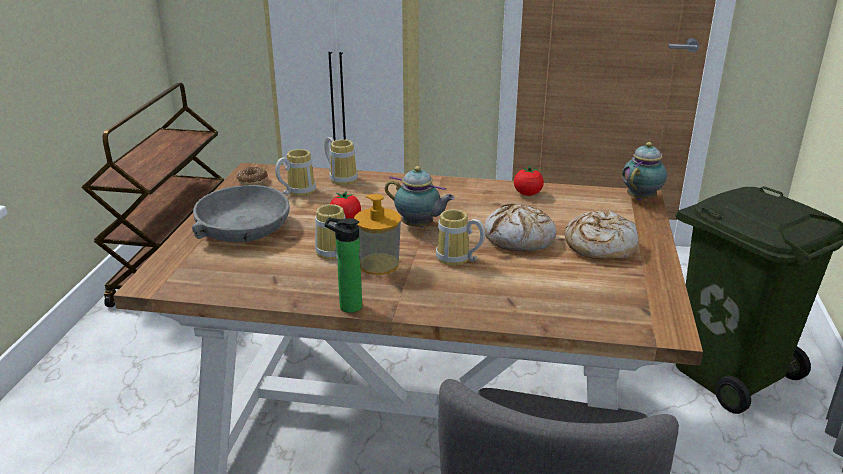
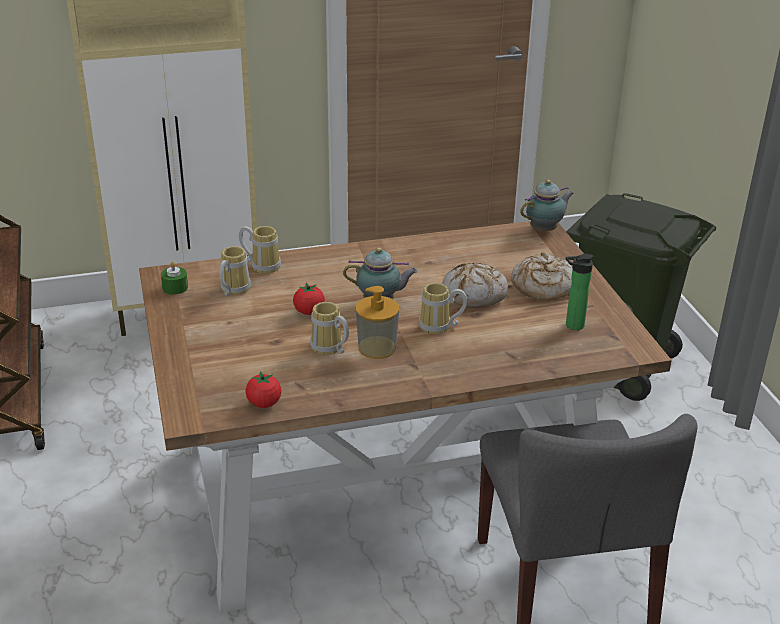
camera: 25 degrees left, 5 degrees up
grey bowl [192,185,290,242] -> none
donut [237,167,268,185] -> green candle [161,261,188,295]
bottle [325,217,362,313] -> bottle moved to [566,254,594,330]
tomato [514,165,544,196] -> tomato moved to [246,371,282,408]
teapot [622,142,667,201] -> teapot turned 45 degrees clockwise [520,180,574,231]

